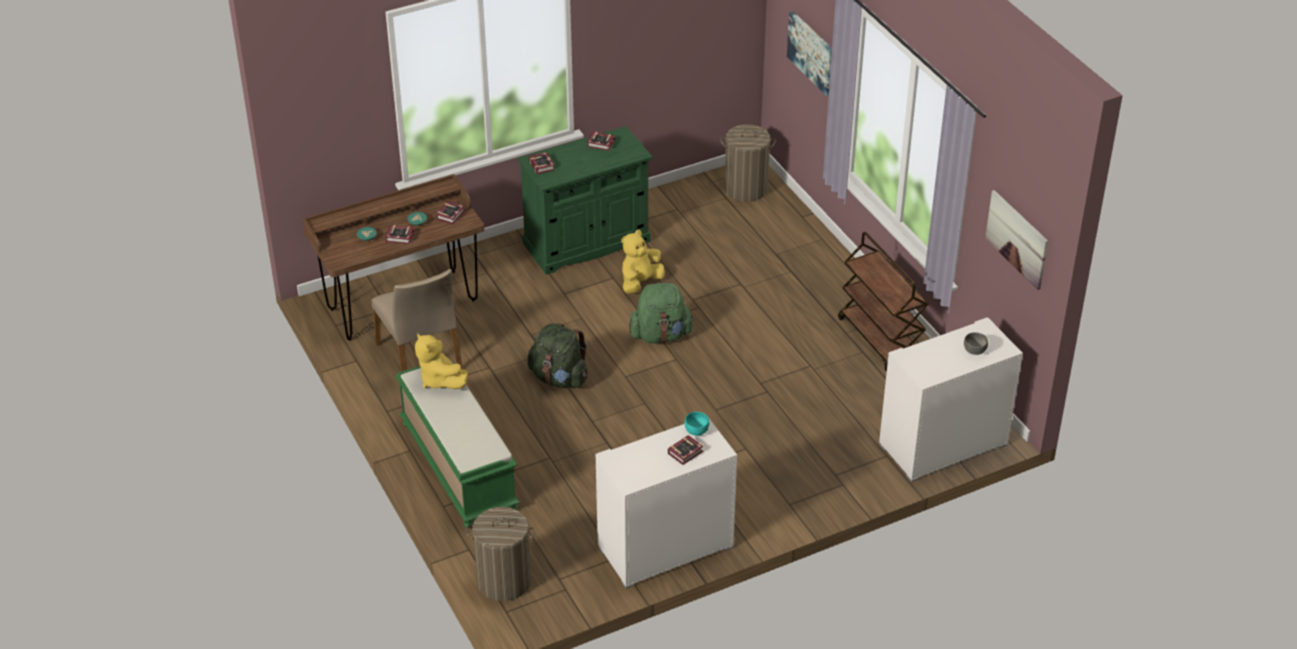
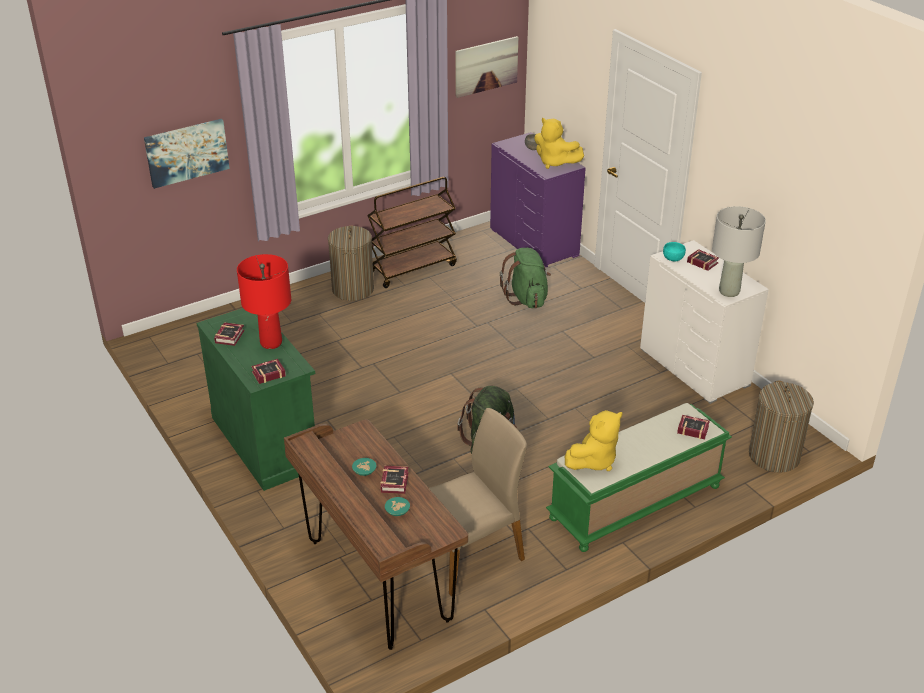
camera: 95 degrees left, 5 degrees down
book [436,201,465,224] -> book moved to [677,415,710,439]
yellow plush toy [621,230,665,294] -> yellow plush toy moved to [534,118,584,169]
green backpack [629,282,694,344] -> green backpack moved to [500,248,551,308]
laundry basket [720,124,776,202] -> laundry basket moved to [328,225,374,301]
white dresser [879,317,1023,482] -> purple dresser [490,132,586,268]
none -> red table lamp [237,254,291,349]
none -> grey table lamp [712,206,766,297]

